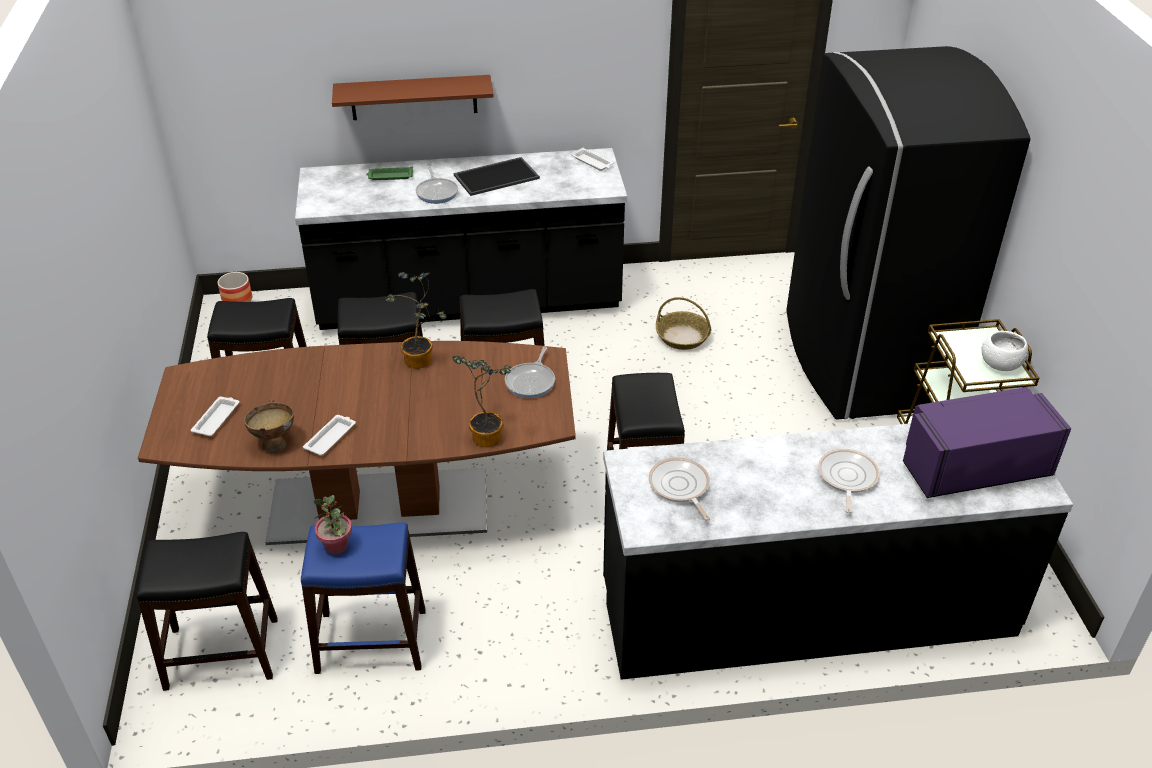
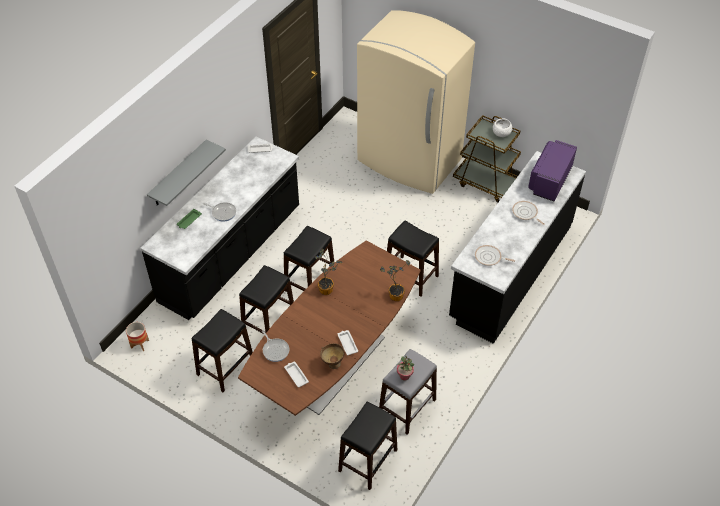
camera: 50 degrees left, 10 degrees up
blue stool [301,522,426,674] -> grey stool [379,349,437,435]
brown shelf [332,75,494,120] -> grey shelf [147,139,226,206]
tray [454,157,540,196] -> none
frying pan [505,347,555,398] -> frying pan moved to [262,330,289,362]
basket [656,297,712,350] -> none
black fridge [786,46,1030,420] -> beige fridge [357,10,475,194]

